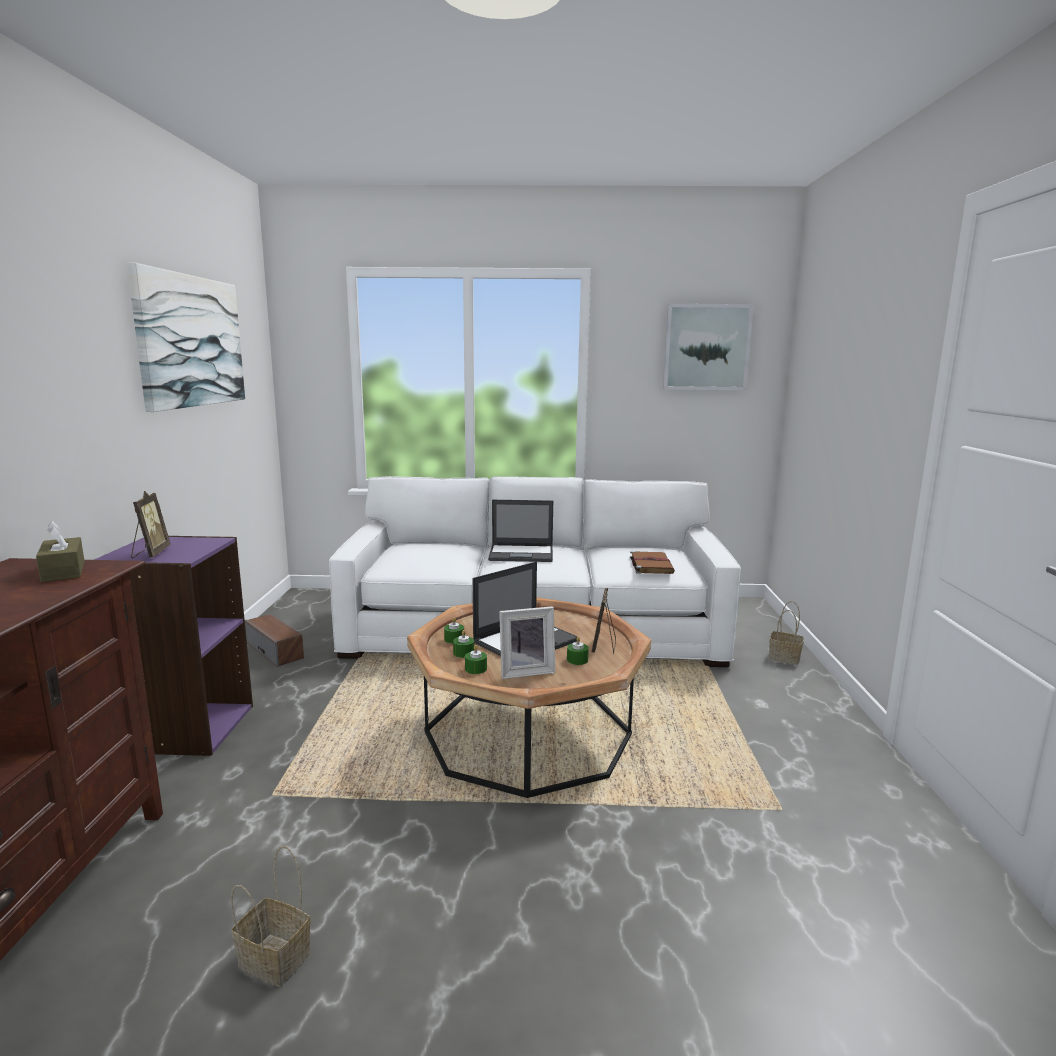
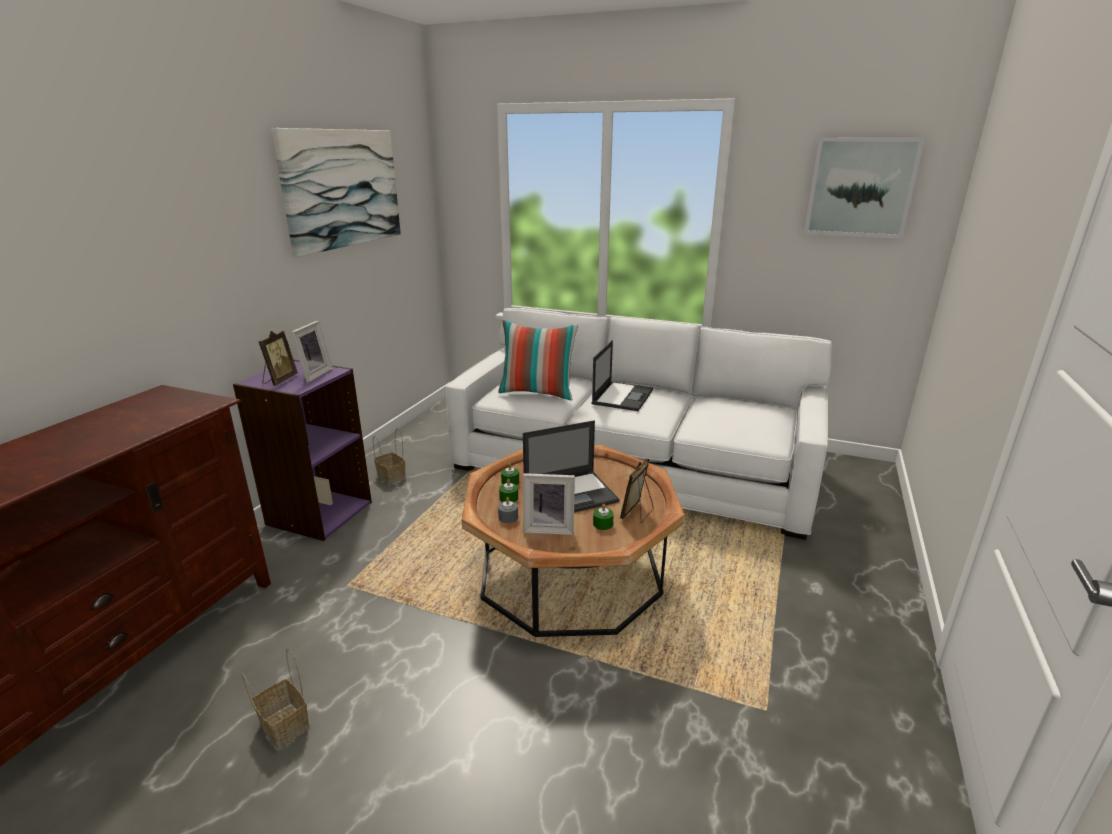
camera: 20 degrees right, 10 degrees up
brown tissue box [36,521,84,582] -> none
speaker [245,614,304,667] -> none
green candle [465,645,487,674] -> grey candle [498,497,518,523]
laptop [488,500,553,562] -> laptop turned 90 degrees counterclockwise [592,340,653,411]
brown book [630,551,675,574] -> none
basket [769,601,804,665] -> basket moved to [373,428,406,484]
none -> picture frame [291,321,333,382]
none -> pillow [498,320,578,400]

